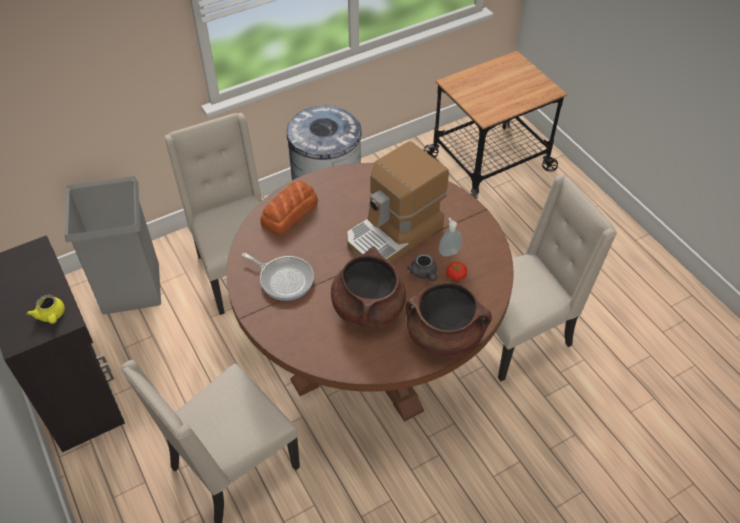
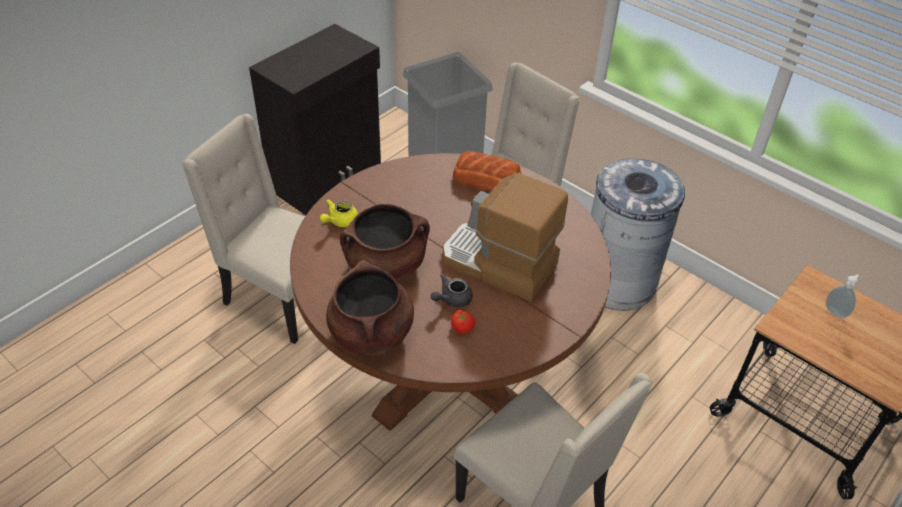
camera: 70 degrees right, 5 degrees down
yellow teapot [27,295,65,324] -> yellow teapot moved to [320,199,358,227]
frying pan [242,253,314,301] -> none
soap dispenser [439,218,462,257] -> soap dispenser moved to [826,274,859,318]

